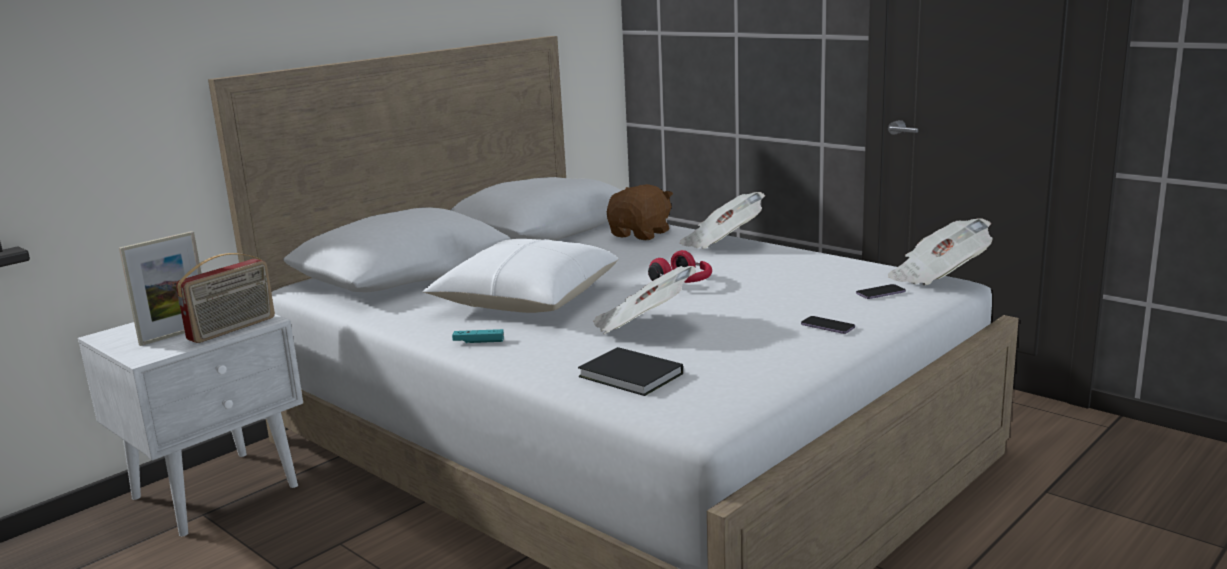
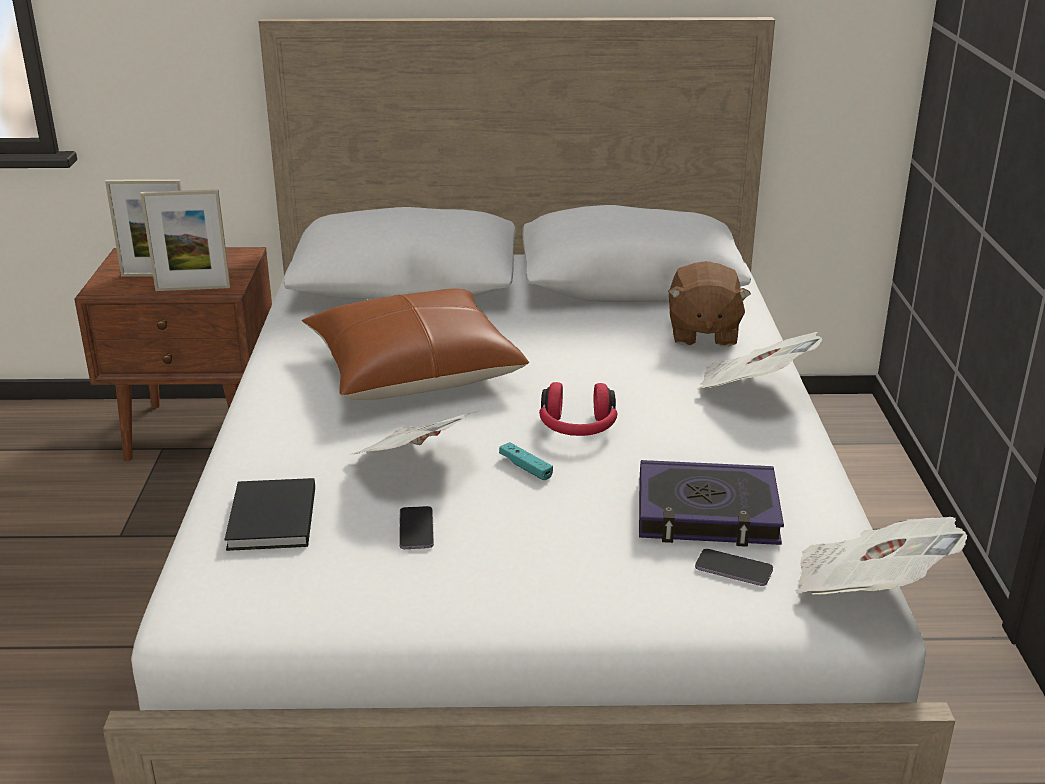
camera: 45 degrees right, 10 degrees up
white nightstand [78,314,303,537] -> brown nightstand [74,247,272,461]
radio [176,253,275,343] -> picture frame [140,189,230,291]
white pillow [422,239,618,313] -> brown pillow [302,288,529,400]
turquoise game controller [452,329,504,343] -> turquoise game controller moved to [499,442,553,480]
brown plush toy [607,184,673,240] -> brown plush toy turned 105 degrees clockwise [668,261,751,347]
phone [801,316,855,334] -> phone moved to [399,506,434,549]
none -> book [639,460,784,547]

